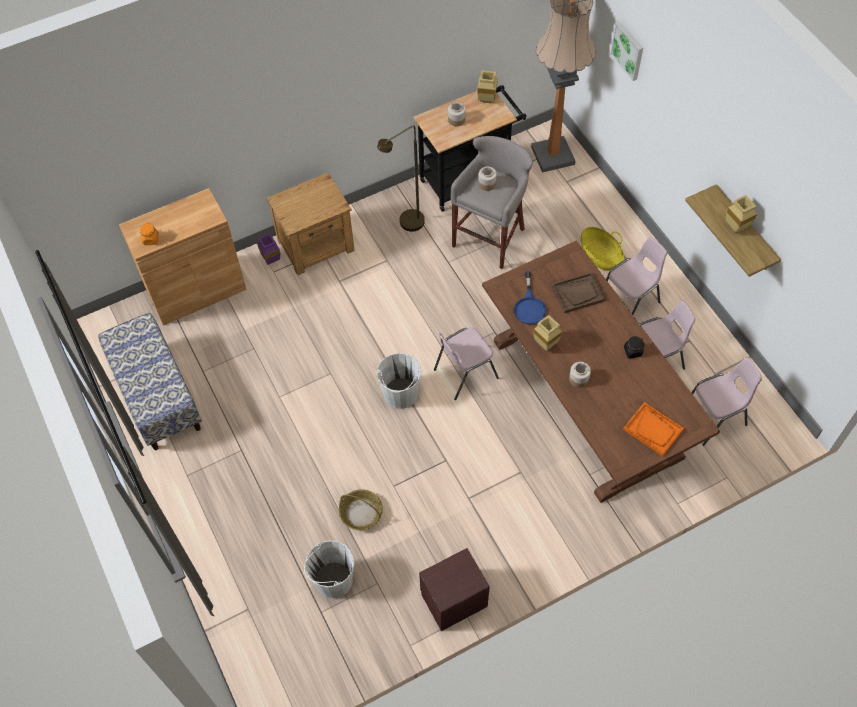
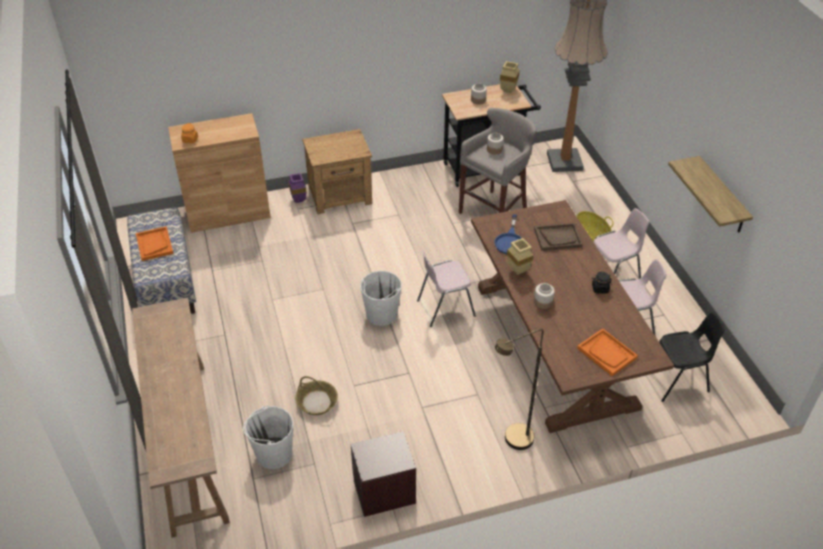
camera: 10 degrees right, 15 degrees down
brown floor lamp [377,125,425,232] -> brown floor lamp moved to [495,329,543,450]
picture [610,22,643,81] -> none
pink chair [691,358,762,446] -> black chair [659,312,725,402]
beige vase [726,195,757,233] -> none
none -> brown console table [132,297,230,538]
none -> orange tray [136,226,174,261]

